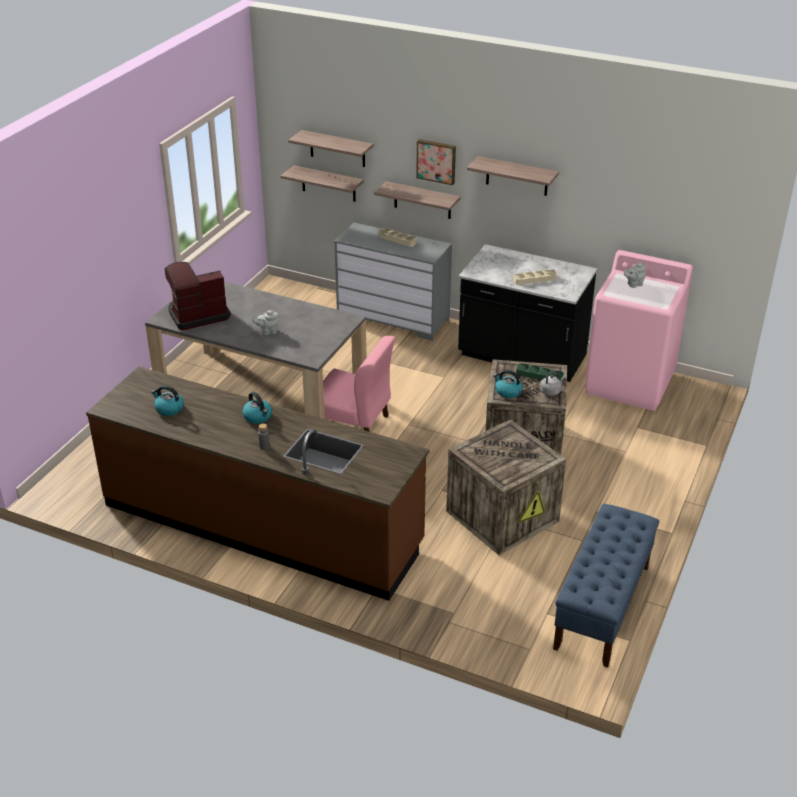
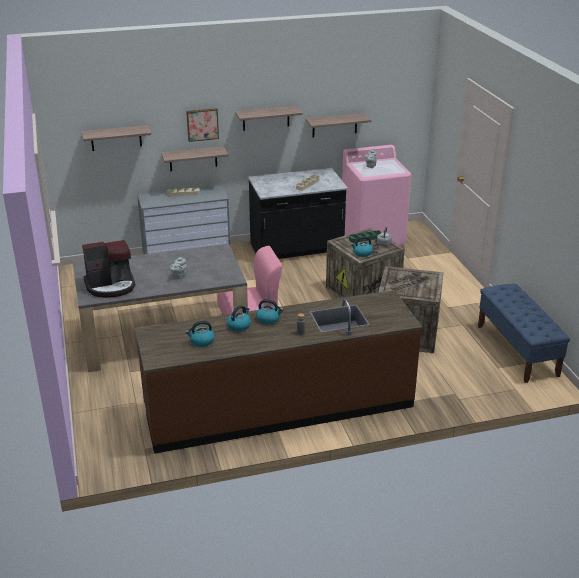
camera: 40 degrees left, 5 degrees down
coffee machine [165,262,231,330] -> coffee machine turned 135 degrees counterclockwise [82,240,135,298]
shelf [280,165,364,202] -> shelf moved to [306,113,372,137]
none -> kettle [227,305,251,332]

